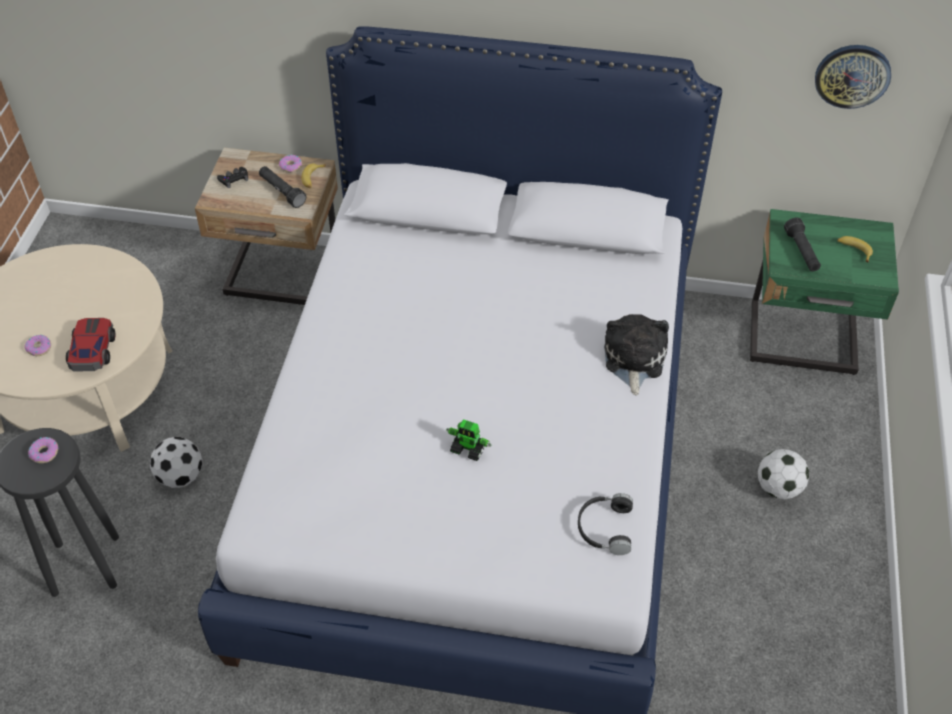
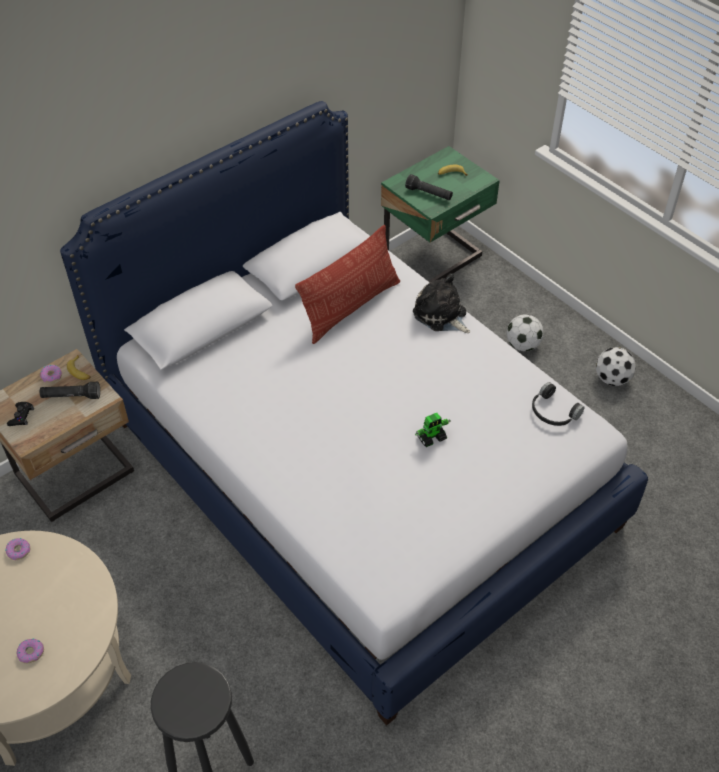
camera: 50 degrees left, 0 degrees up
donut [28,437,58,463] -> donut moved to [6,538,30,560]
toy car [66,318,115,372] -> none
football [150,437,202,488] -> football moved to [596,347,636,386]
wall clock [815,45,891,109] -> none
none -> pillow [295,225,400,344]

